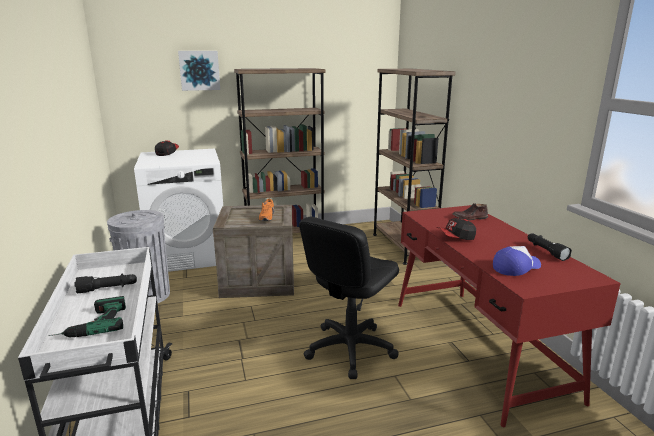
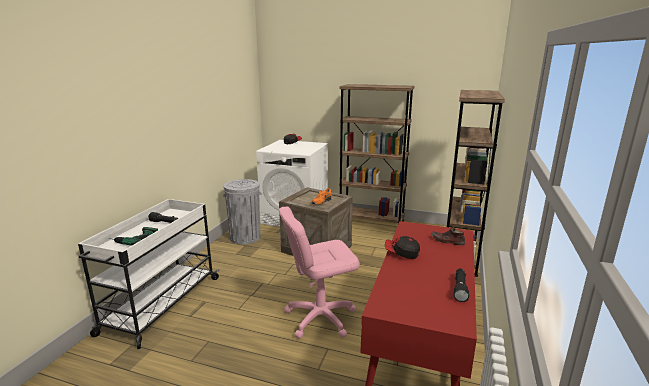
camera: 35 degrees right, 0 degrees up
picture [178,51,220,91] -> none
black office chair [299,217,399,379] -> pink office chair [279,207,360,338]
cap [493,246,541,276] -> none

